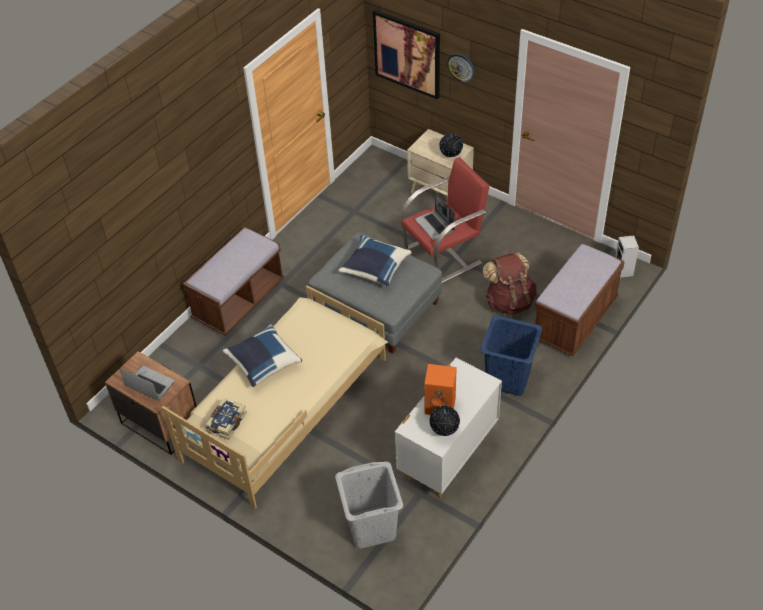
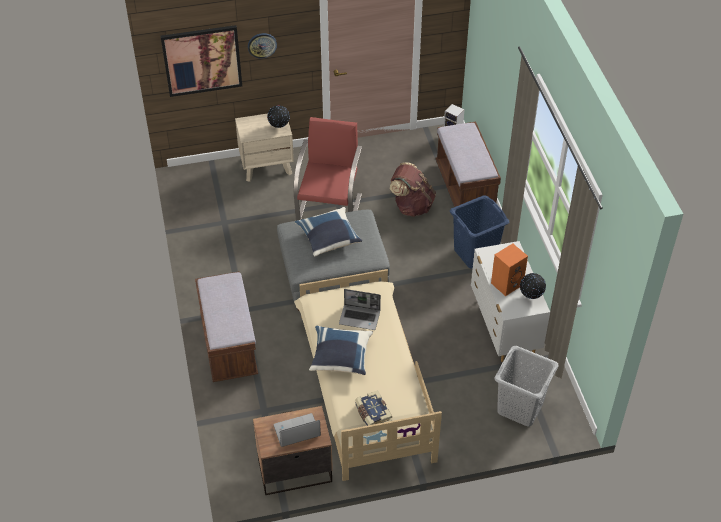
camera: 50 degrees left, 0 degrees up
laptop [415,193,455,240] -> laptop moved to [339,289,381,330]

